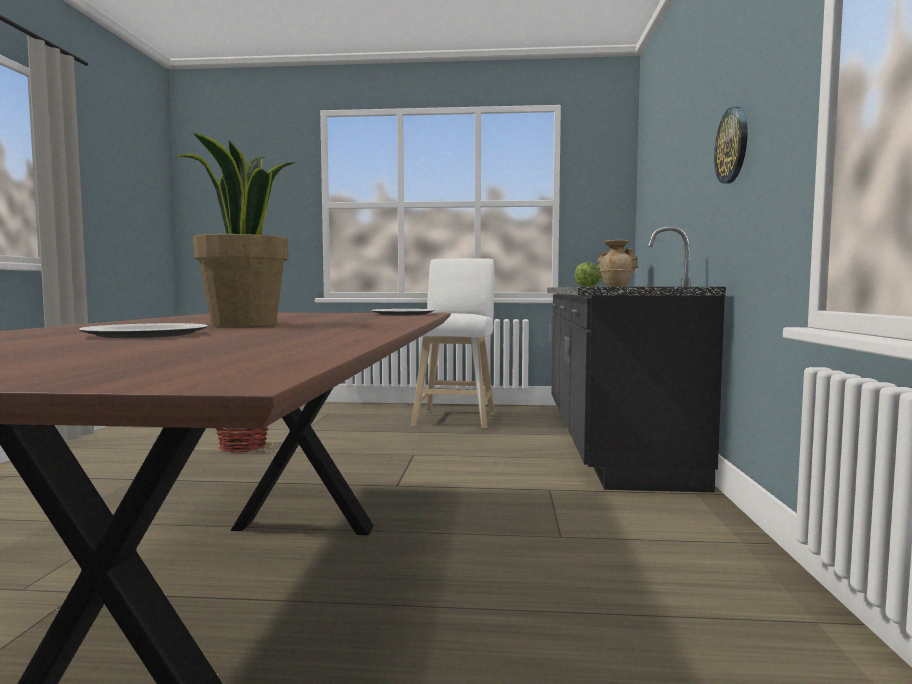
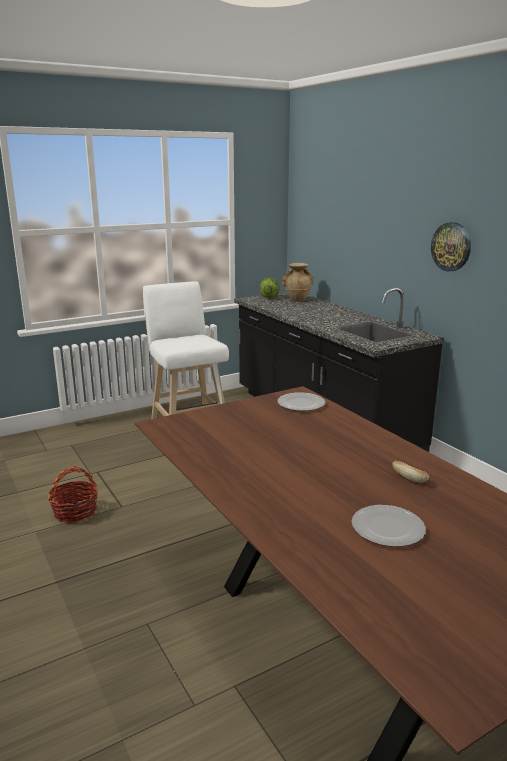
camera: 35 degrees left, 15 degrees up
potted plant [175,133,296,327] -> none
none -> bread [392,461,429,482]

